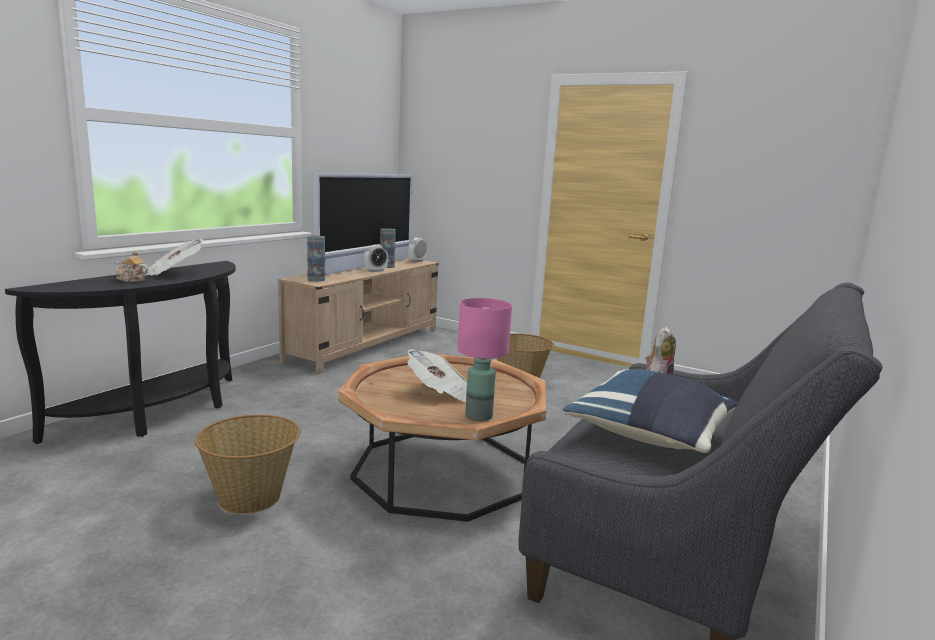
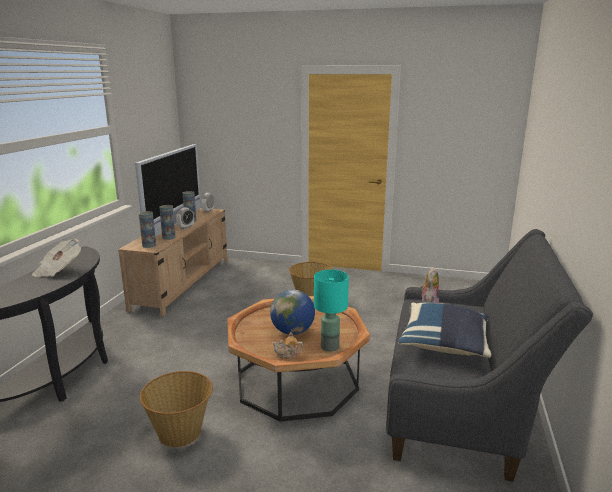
camera: 15 degrees left, 5 degrees up
teapot [114,251,148,282] -> teapot moved to [272,332,303,359]
newspaper [407,349,467,402] -> globe [270,290,315,335]
pink table lamp [458,298,512,421] -> turquoise table lamp [314,270,349,352]
none -> vase [159,205,176,240]

